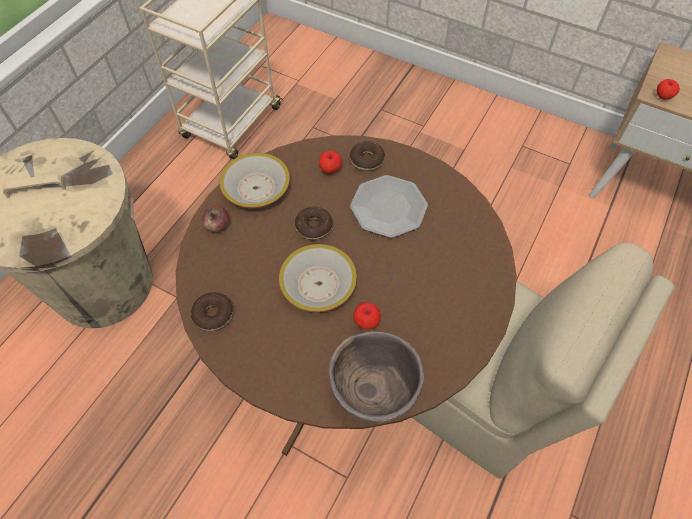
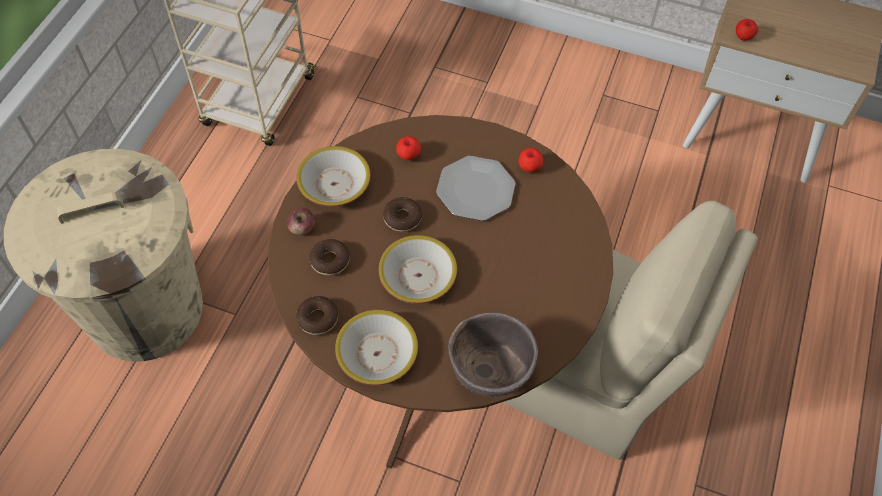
camera: 10 degrees left, 0 degrees up
donut [350,141,385,171] -> donut moved to [309,239,350,276]
apple [353,302,381,329] -> apple moved to [519,148,543,172]
none -> bowl [335,310,418,386]

